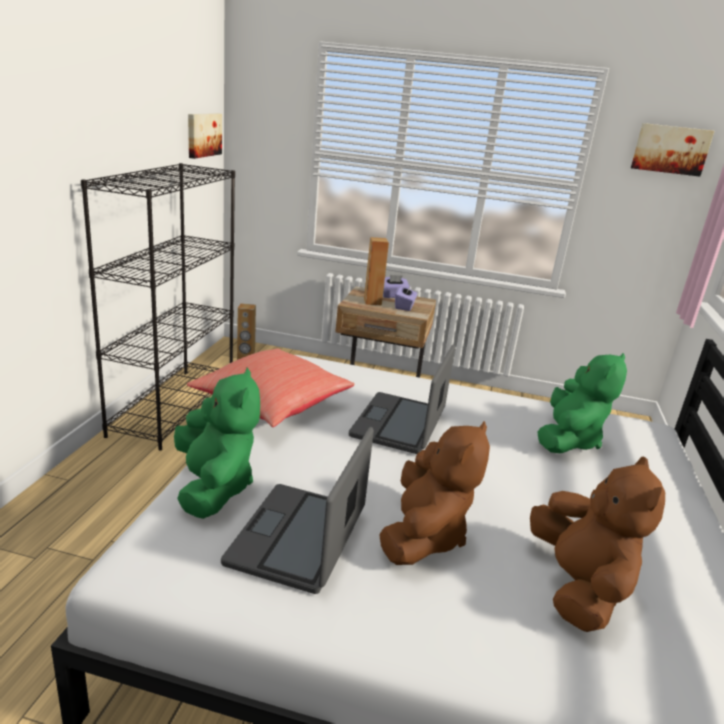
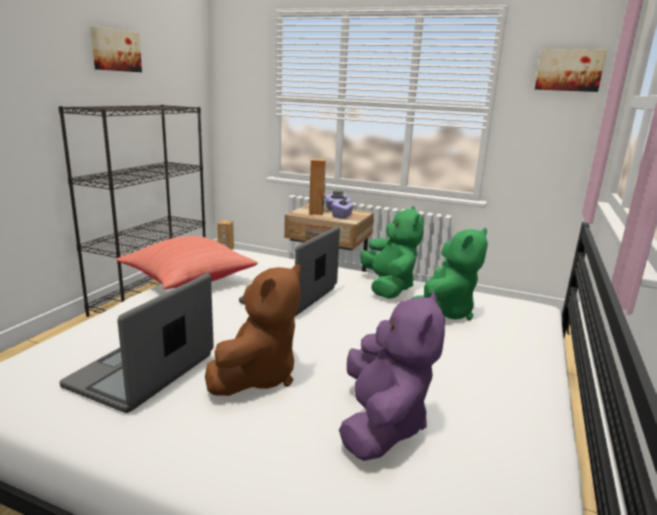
camera: 10 degrees right, 5 degrees down
green plush toy [174,368,260,519] -> green plush toy moved to [360,206,424,299]
picture [188,113,222,159] -> picture moved to [90,26,142,72]
brown plush toy [530,457,665,632] -> purple plush toy [339,292,445,461]

